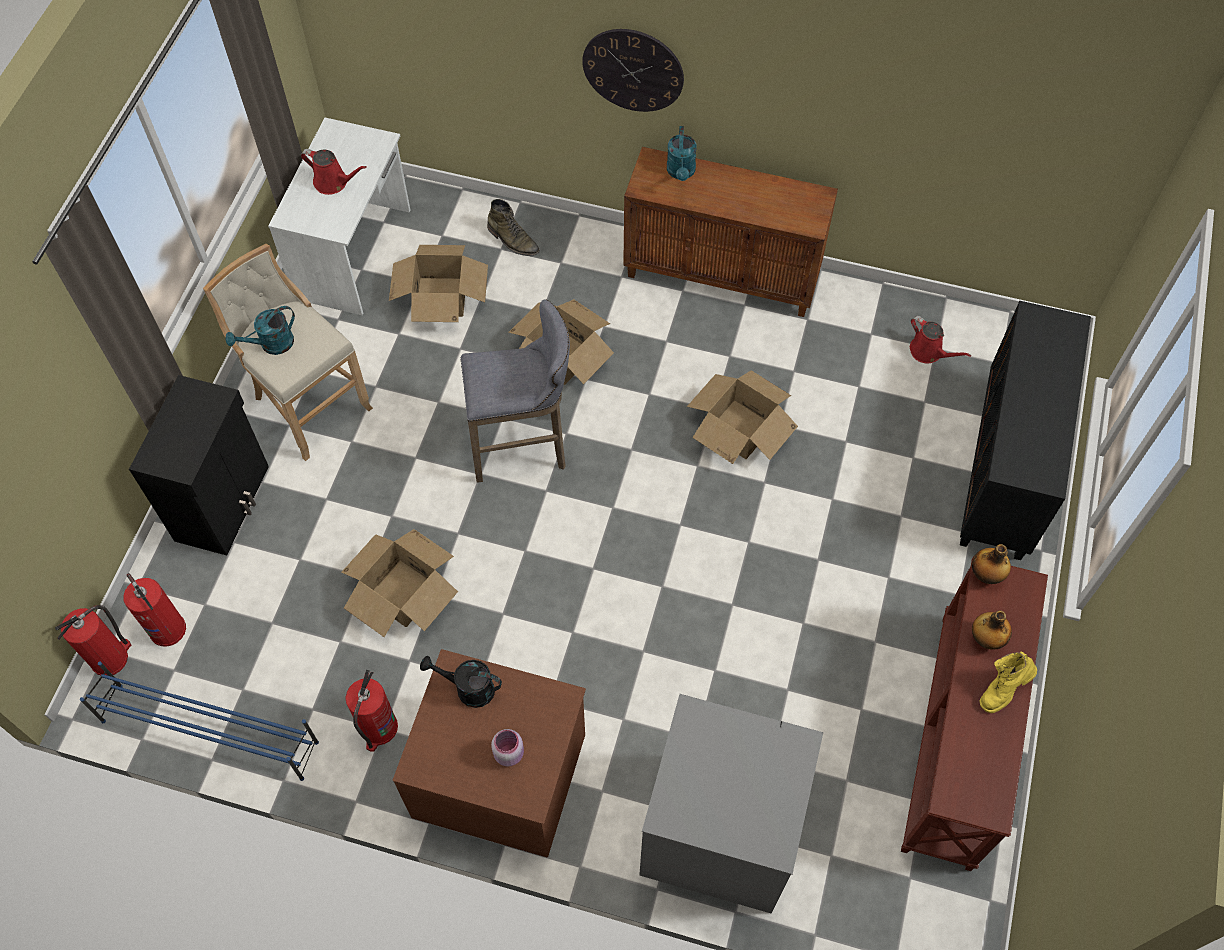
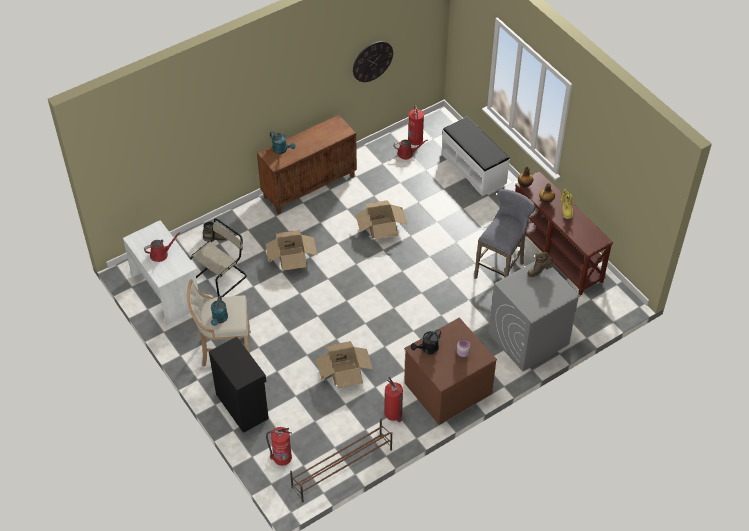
camera: 50 degrees left, 10 degrees down
fire extinguisher [55,605,131,676] -> fire extinguisher moved to [408,105,424,145]
blue shoe rack [80,662,319,781] -> brown shoe rack [290,419,392,503]
cardboard box [389,245,488,322] -> beige chair [190,219,247,297]
grey stool [460,299,570,483] -> grey stool moved to [474,189,535,279]
wall clock [582,29,684,112] -> wall clock moved to [353,41,393,82]
black cabinet [960,301,1091,560] -> white bench [442,116,510,196]
none -> brown boot [527,252,554,277]

